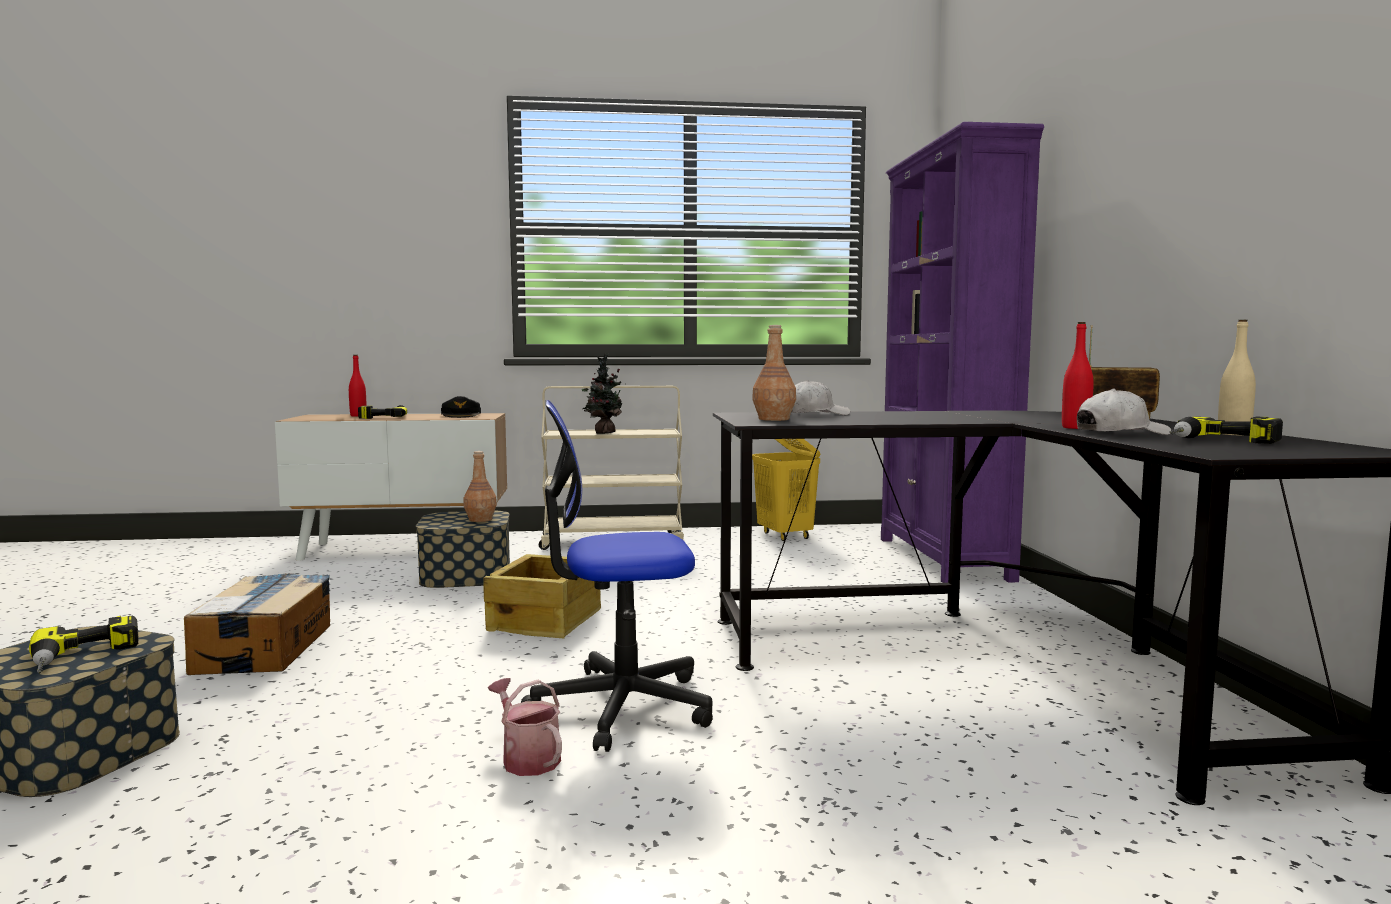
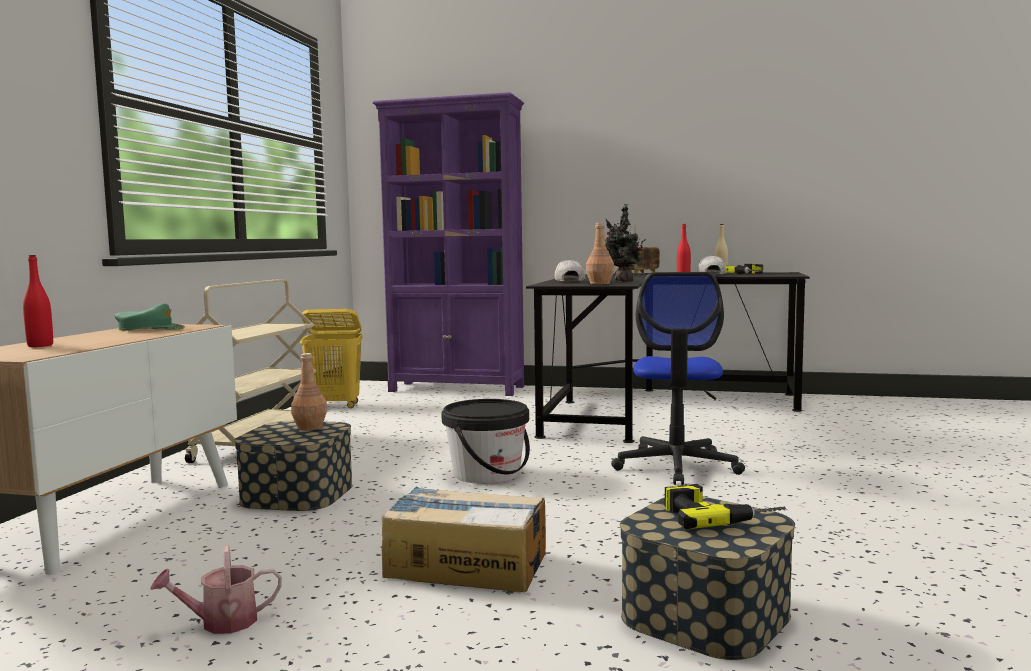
camera: 70 degrees left, 0 degrees up
power drill [358,405,407,419] -> none
black cap [441,396,481,418] -> green cap [114,303,185,331]
crate [483,554,601,638] -> black bucket [441,399,530,484]
watering can [488,678,562,776] -> watering can moved to [150,545,282,634]
potted plant [582,353,626,434] -> potted plant moved to [605,204,646,282]

